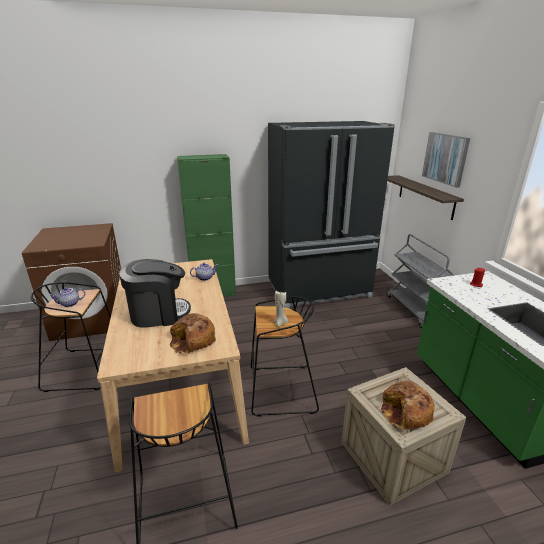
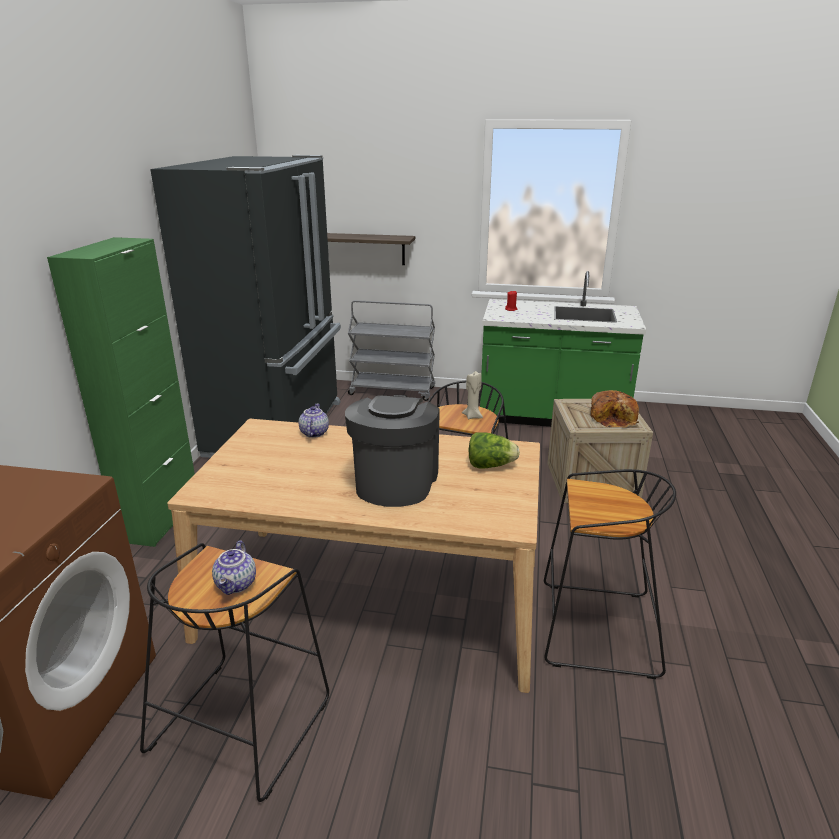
camera: 65 degrees left, 0 degrees up
bread [169,313,216,354] -> lettuce [468,432,520,469]
picture [422,132,470,188] -> none

